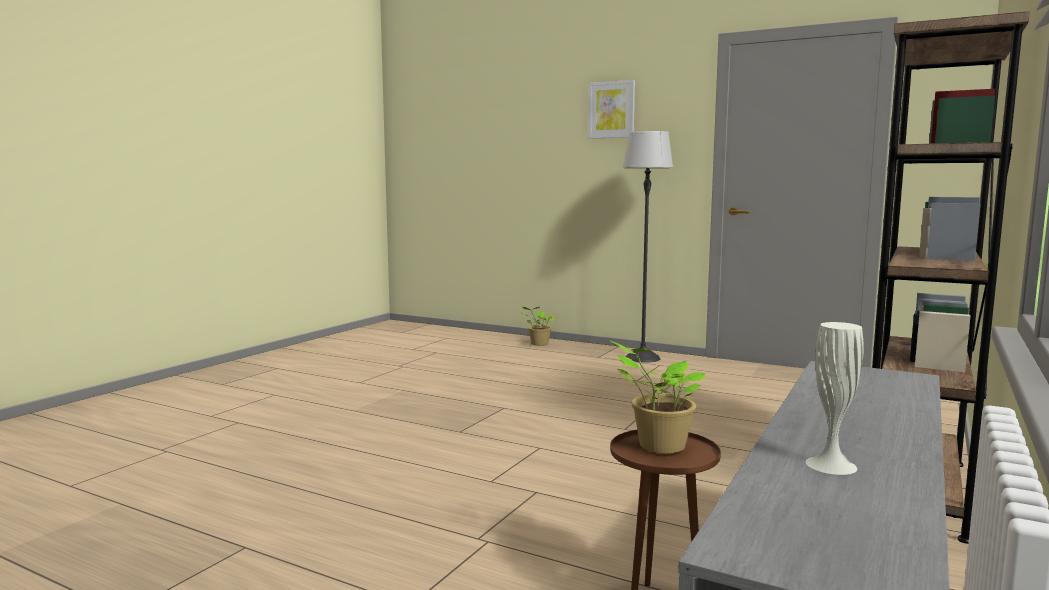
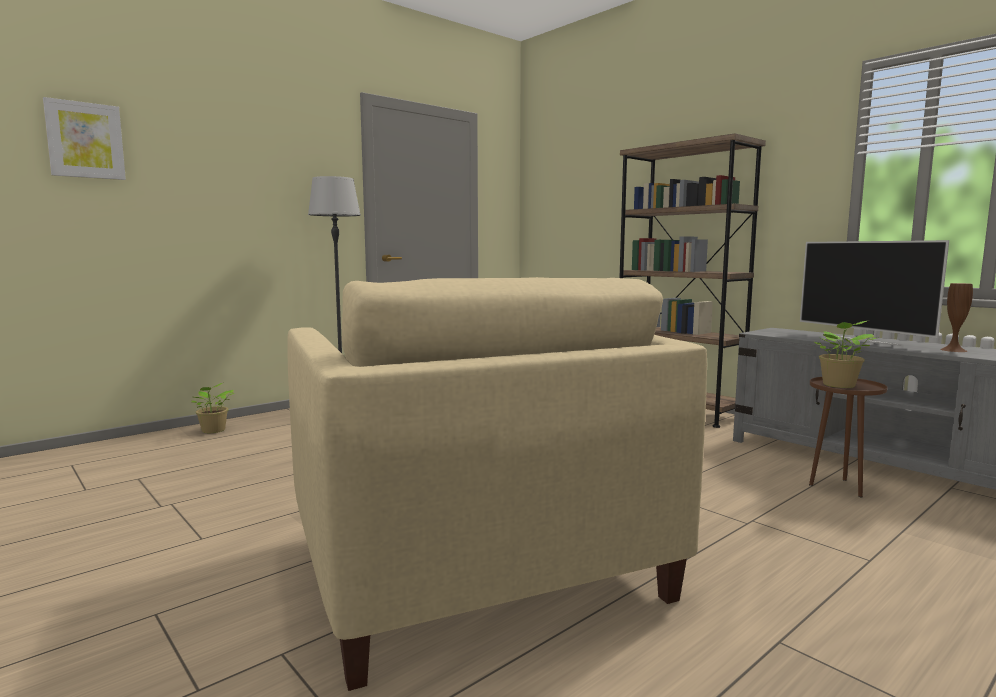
camera: 70 degrees left, 0 degrees up
picture [588,80,635,139] -> picture moved to [43,97,126,180]
white vase [806,322,864,475] -> brown vase [940,283,973,352]
none -> beige armchair [287,277,707,691]
none -> television [800,240,949,346]

